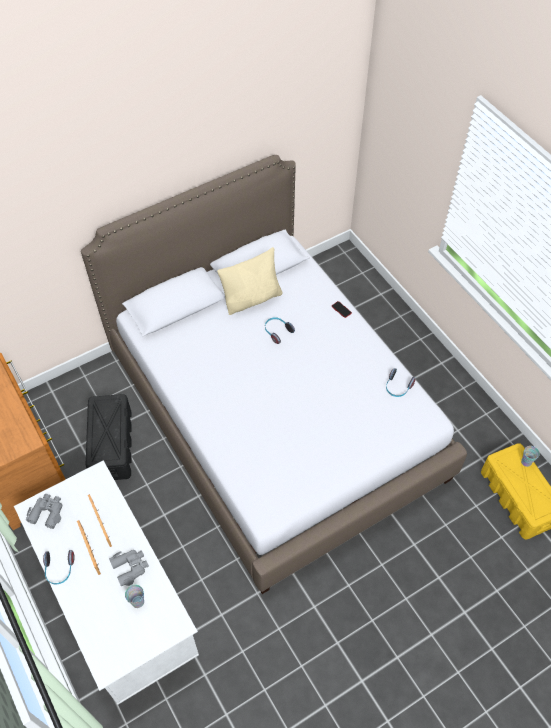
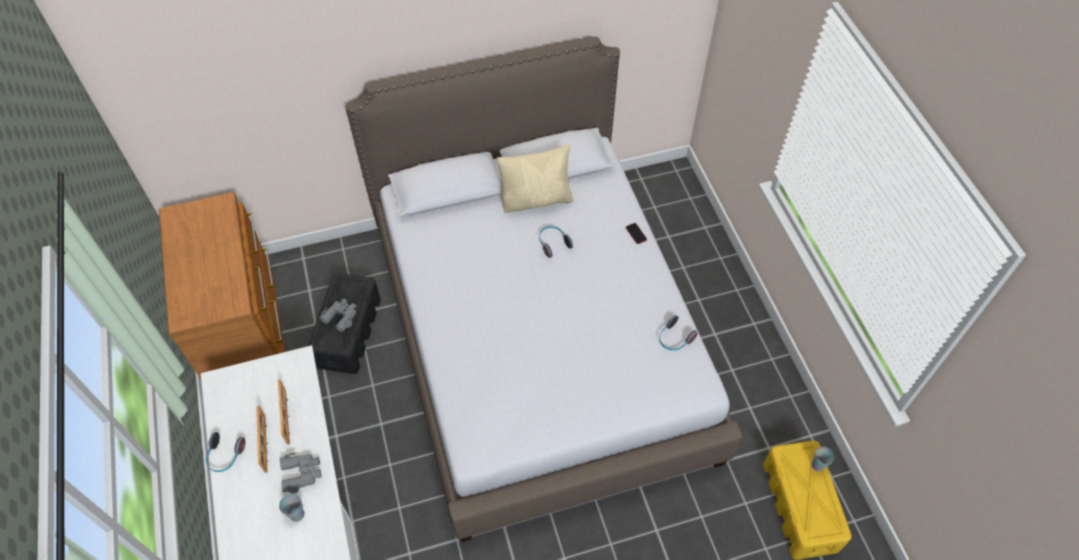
camera: 15 degrees right, 0 degrees up
grey binoculars [25,494,62,529] -> grey binoculars moved to [319,299,357,332]

